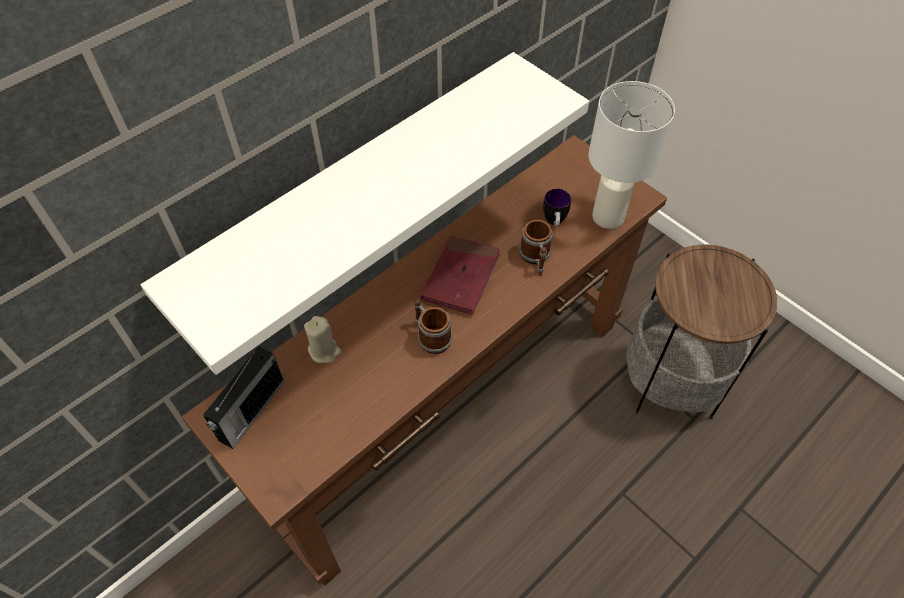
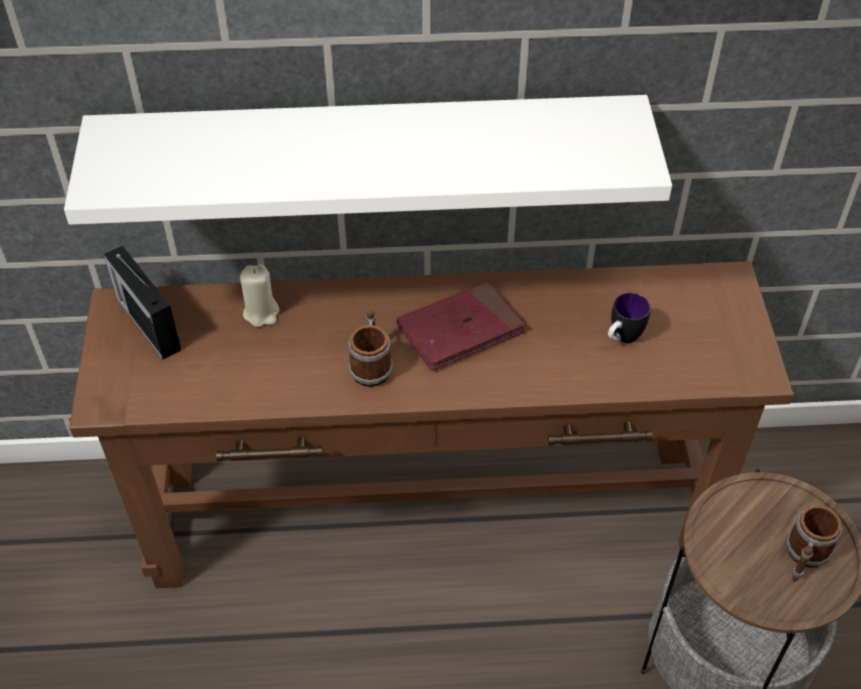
camera: 40 degrees right, 5 degrees down
radio [203,346,284,449] -> radio turned 75 degrees clockwise [104,245,181,360]
mug [519,220,553,276] -> mug moved to [786,505,842,582]
white table lamp [588,81,675,229] -> none

